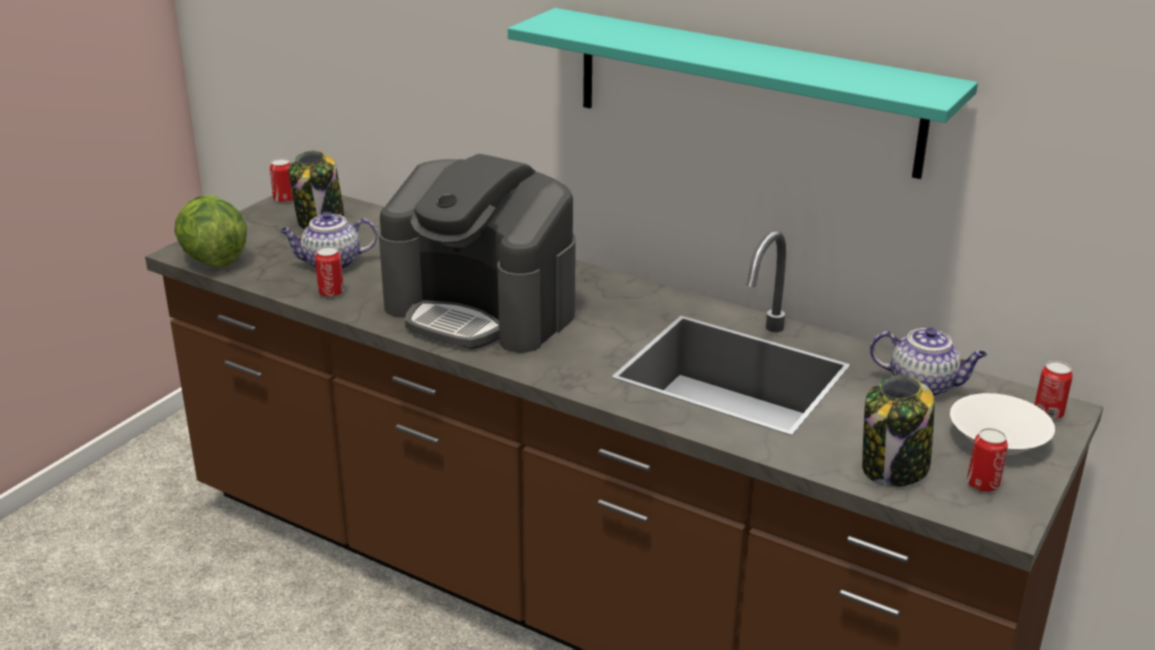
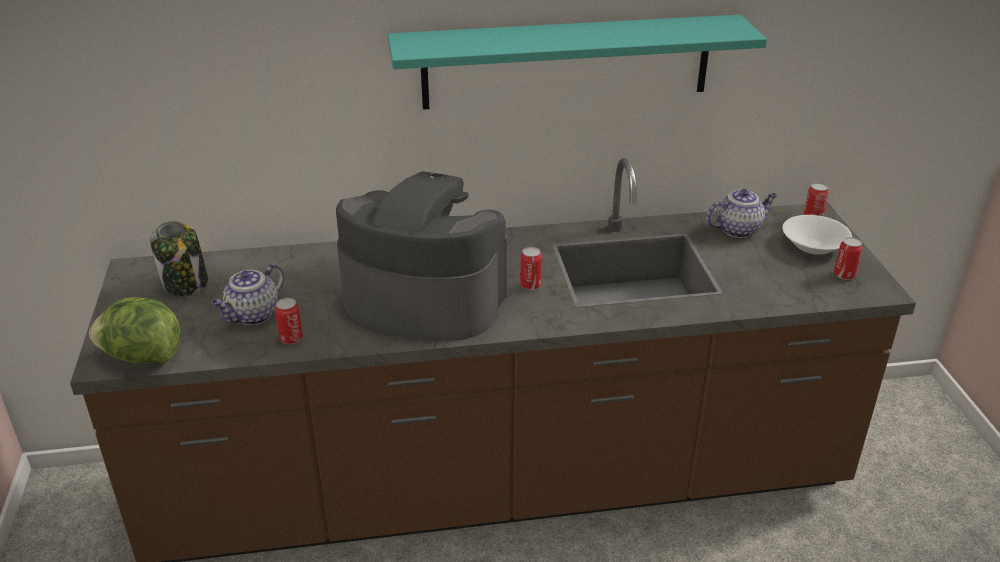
camera: 40 degrees left, 5 degrees up
can [270,158,293,203] -> can moved to [520,247,542,290]
coffee machine [379,154,576,353] -> coffee machine turned 150 degrees counterclockwise [336,172,508,341]
jar [862,375,935,487] -> none

